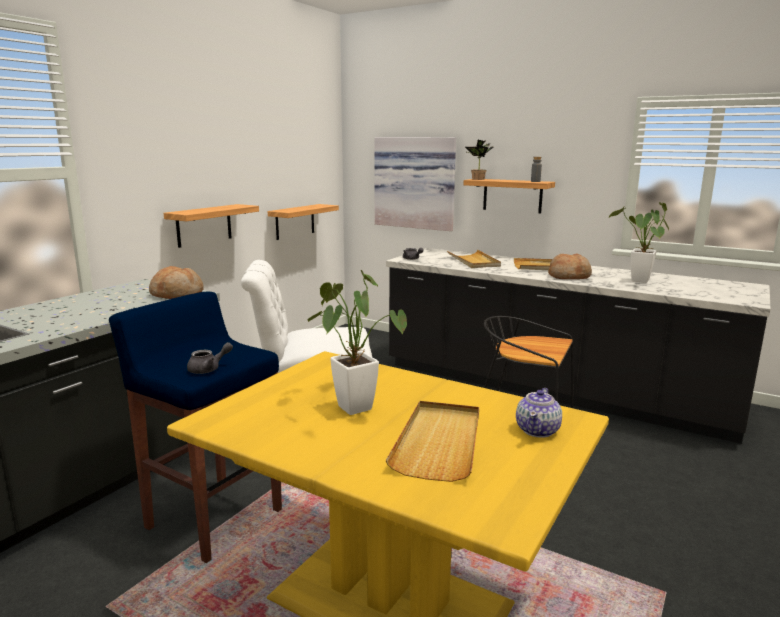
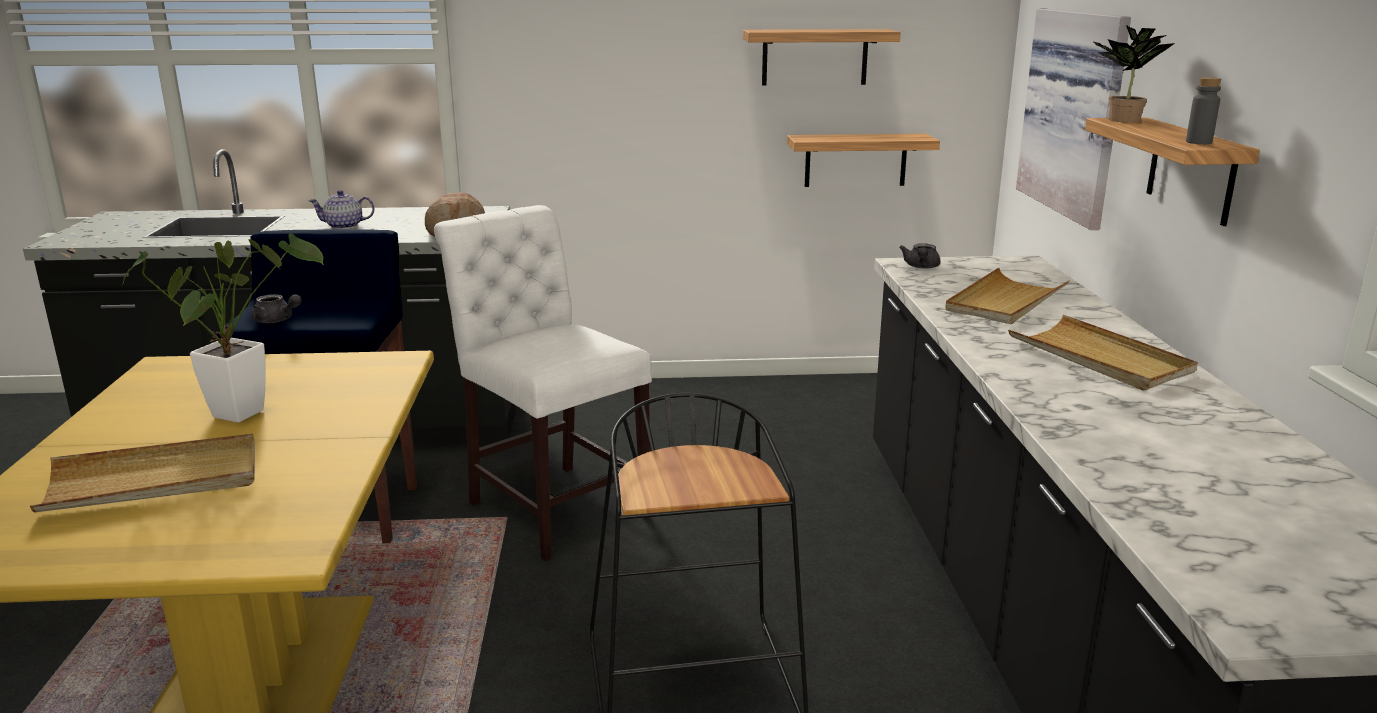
camera: 55 degrees right, 5 degrees up
shelf [164,204,259,248] -> shelf moved to [743,29,901,86]
teapot [516,388,562,438] -> teapot moved to [309,190,375,229]
bread [548,254,592,279] -> none
potted plant [608,202,669,283] -> none

